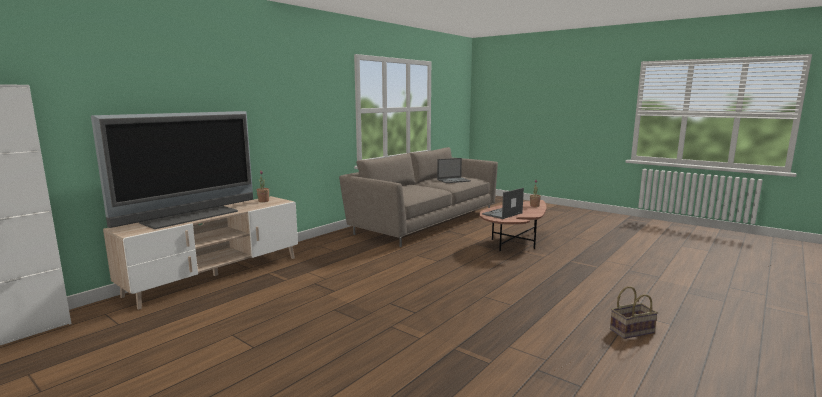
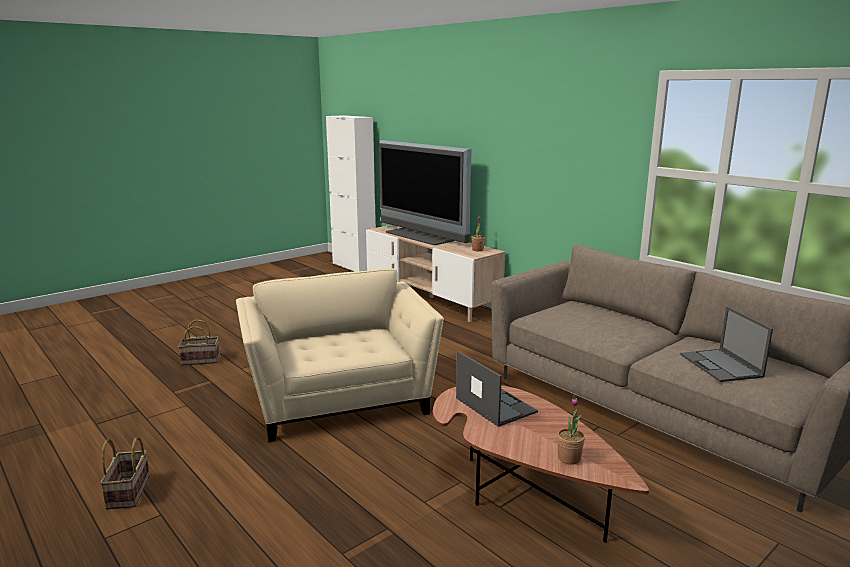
camera: 100 degrees right, 5 degrees up
none -> basket [178,320,220,366]
none -> beige armchair [236,268,444,442]

